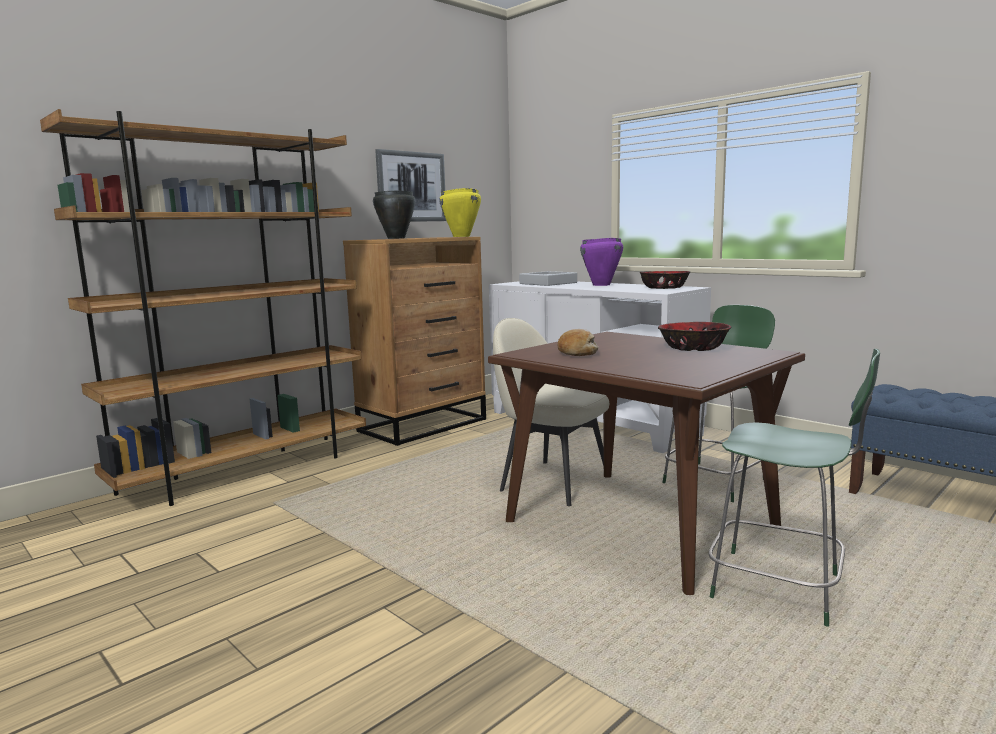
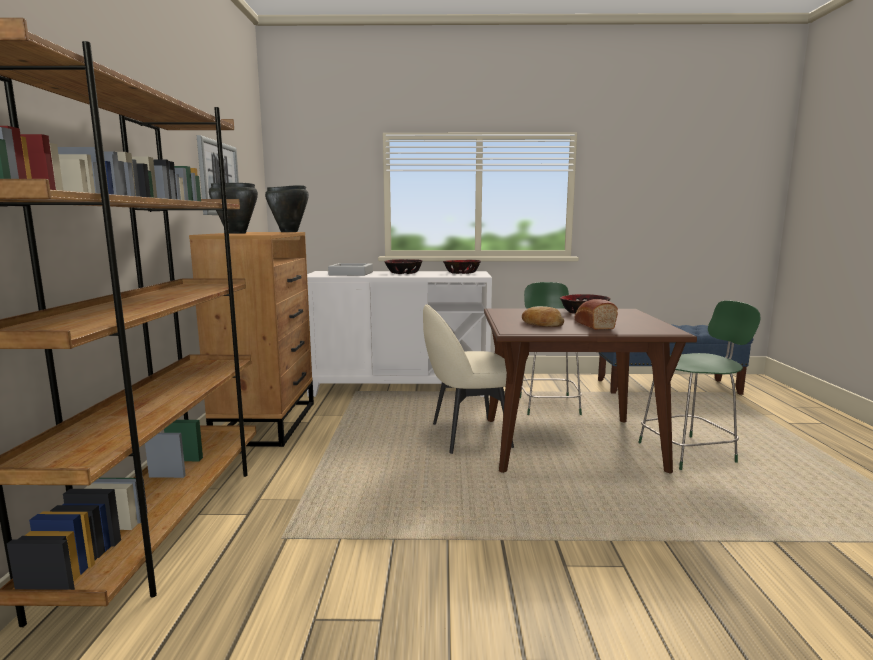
camera: 45 degrees left, 0 degrees up
yellow cooking pot [439,188,481,237] -> black cooking pot [265,185,309,232]
purple cooking pot [580,238,623,286] -> bowl [385,259,423,274]
none -> bread [574,299,618,330]

